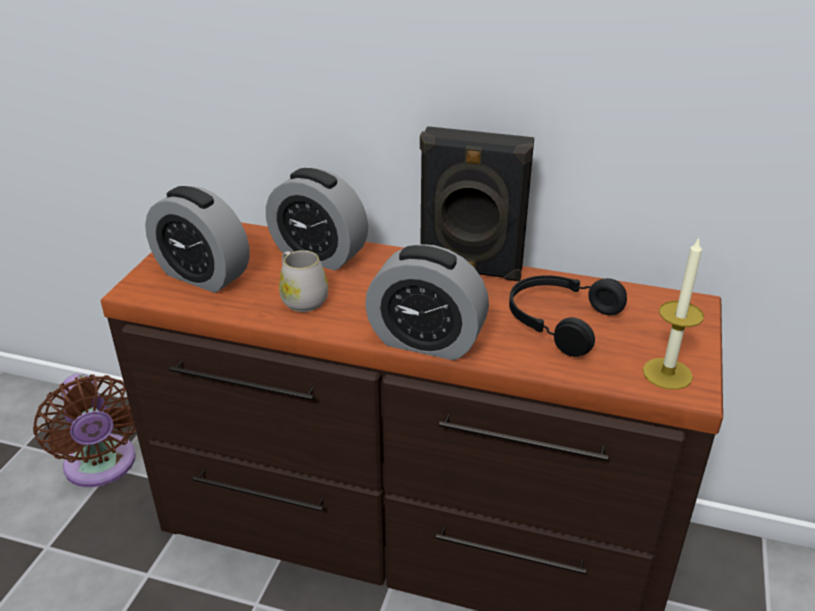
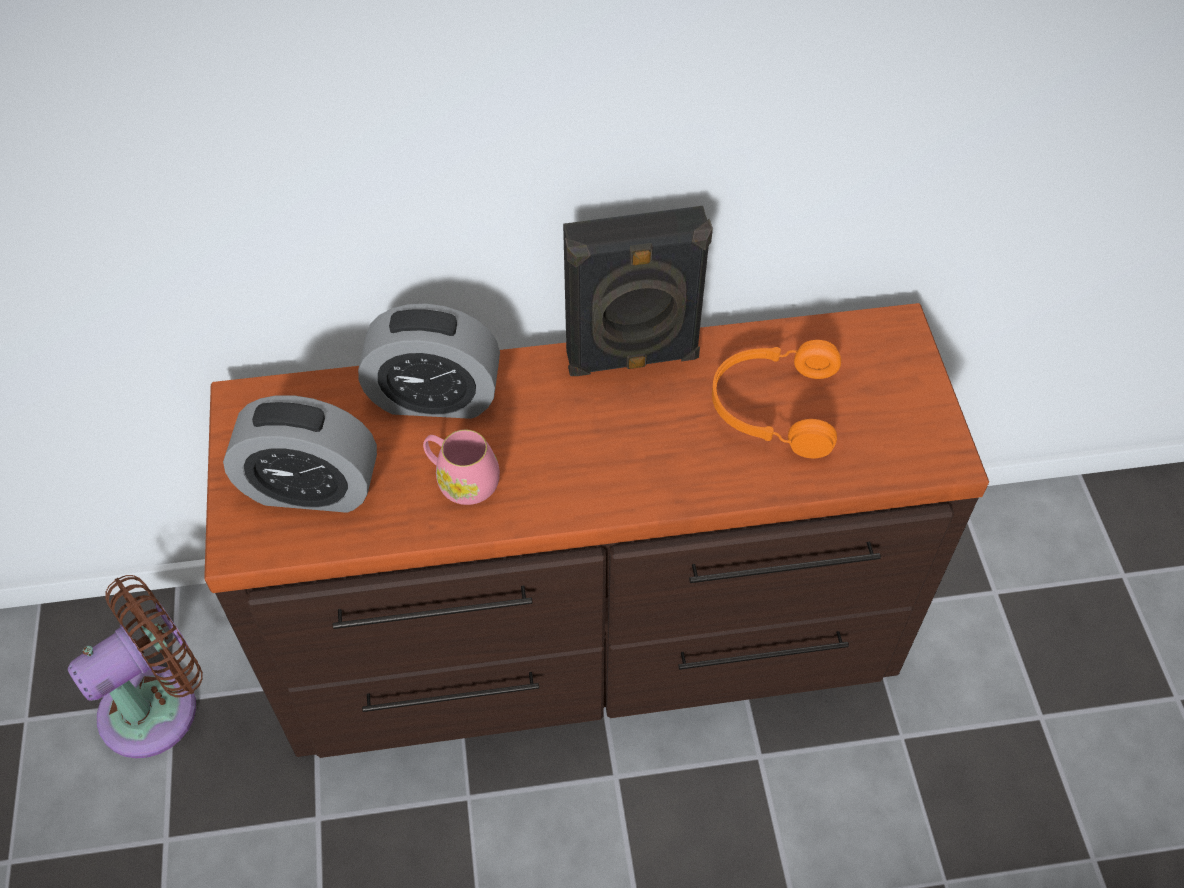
camera: 25 degrees left, 20 degrees up
brown fan [33,374,136,487] -> brown fan turned 75 degrees counterclockwise [68,575,203,758]
white mug [279,250,328,312] -> pink mug [423,430,500,505]
alarm clock [365,244,489,360] -> none
black headphones [509,275,627,357] -> orange headphones [712,340,841,458]
candle [643,237,704,390] -> none

